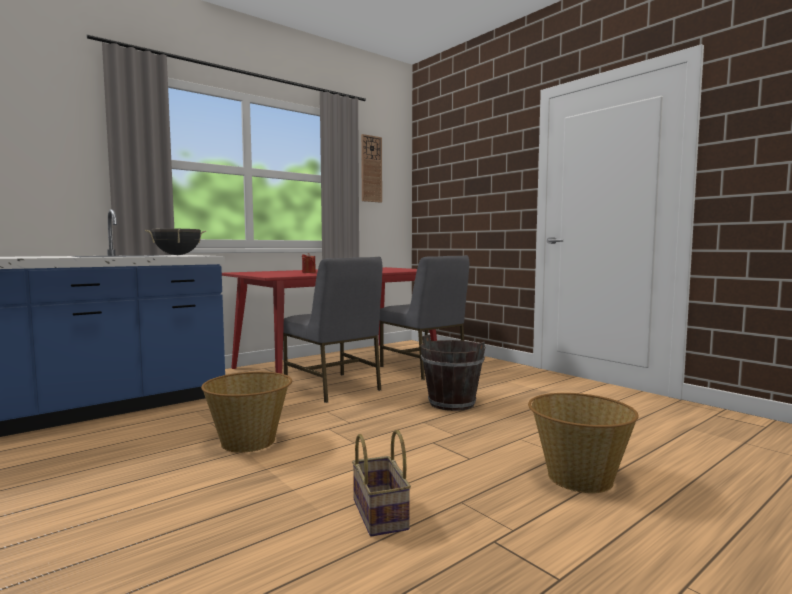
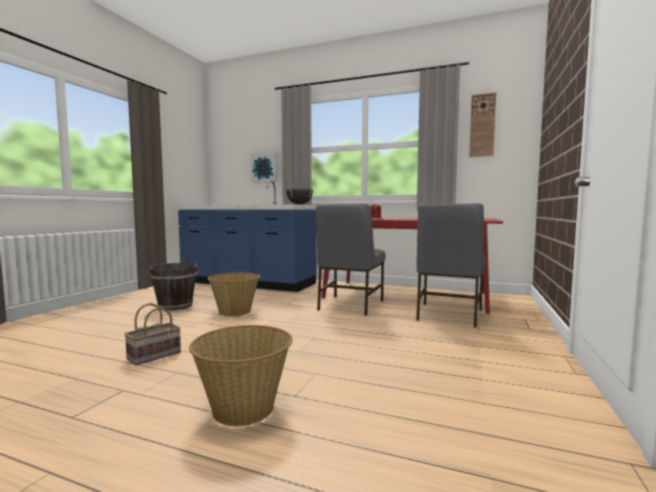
camera: 60 degrees right, 0 degrees up
brown bucket [420,335,486,411] -> brown bucket moved to [149,258,198,310]
none -> picture [251,152,278,183]

